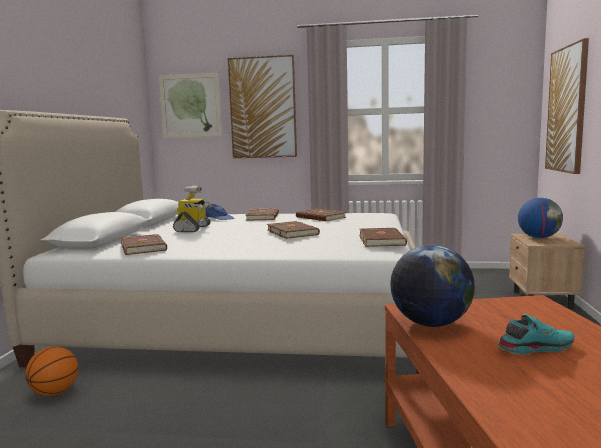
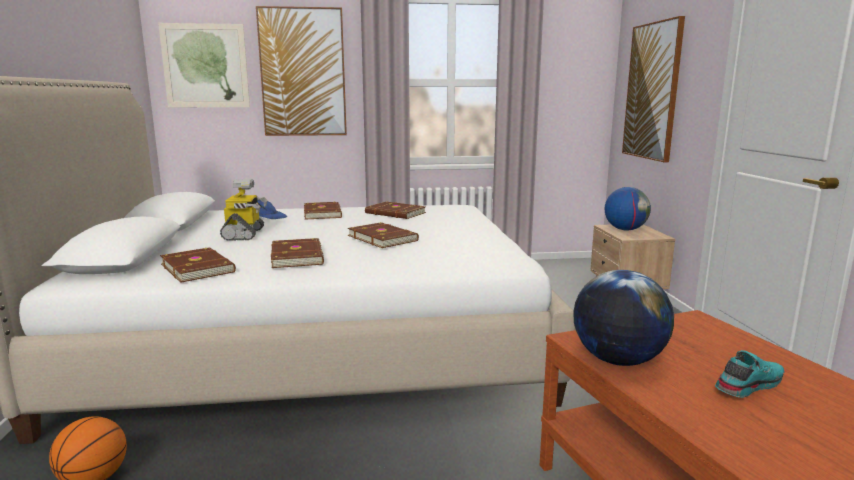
camera: 15 degrees left, 5 degrees up
brown book [359,228,407,247] -> brown book moved to [271,238,324,268]

